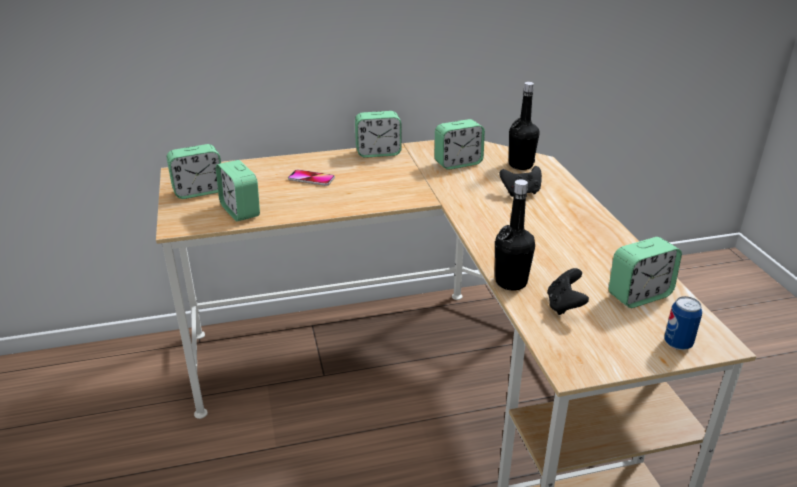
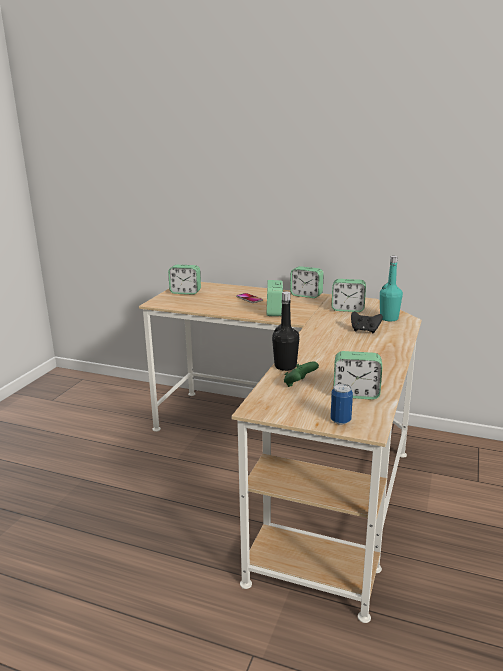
camera: 35 degrees right, 10 degrees down
alarm clock [216,160,260,221] -> alarm clock moved to [267,280,283,316]
black bottle [509,82,539,170] -> turquoise bottle [380,256,403,321]
black game controller [547,268,589,315] -> green game controller [284,362,319,387]

